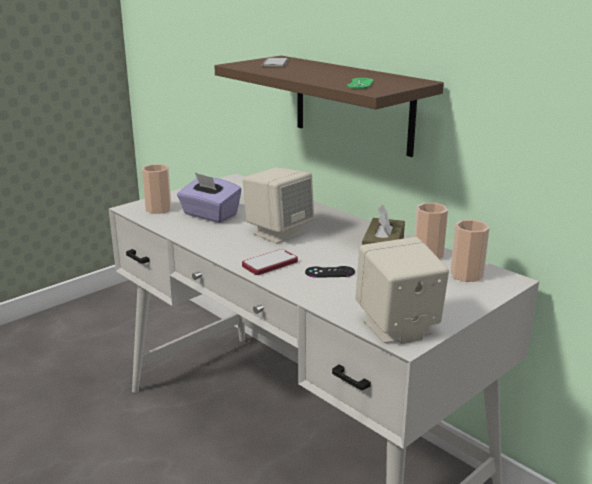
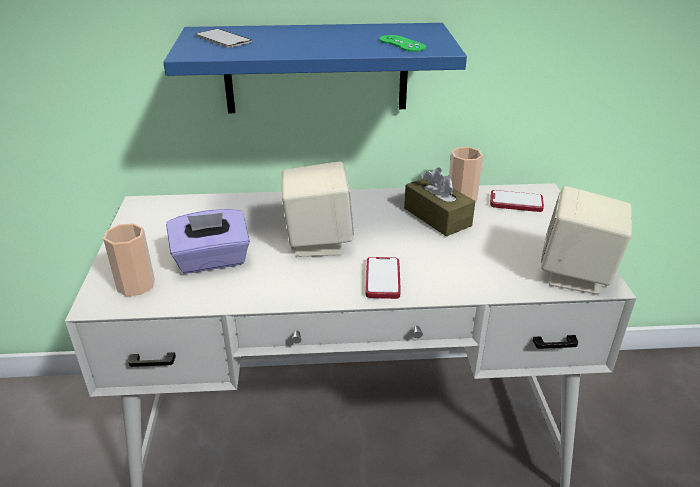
camera: 50 degrees left, 10 degrees up
brown shelf [214,56,444,157] -> blue shelf [163,23,467,113]
black game controller [305,266,355,278] -> none
cup [450,220,489,282] -> phone [490,190,544,212]

